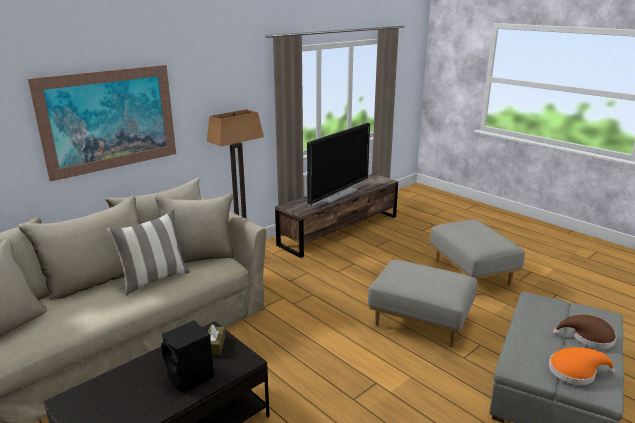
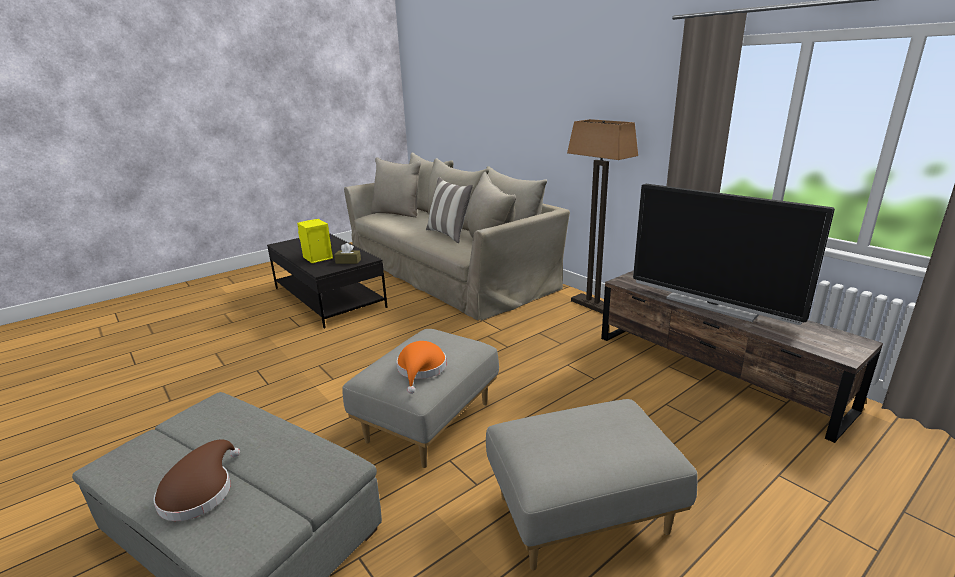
camera: 95 degrees right, 0 degrees up
picture [28,65,176,182] -> none
black speaker [161,320,214,393] -> yellow speaker [297,219,333,263]
orange hat [549,347,615,385] -> orange hat moved to [397,341,446,394]

